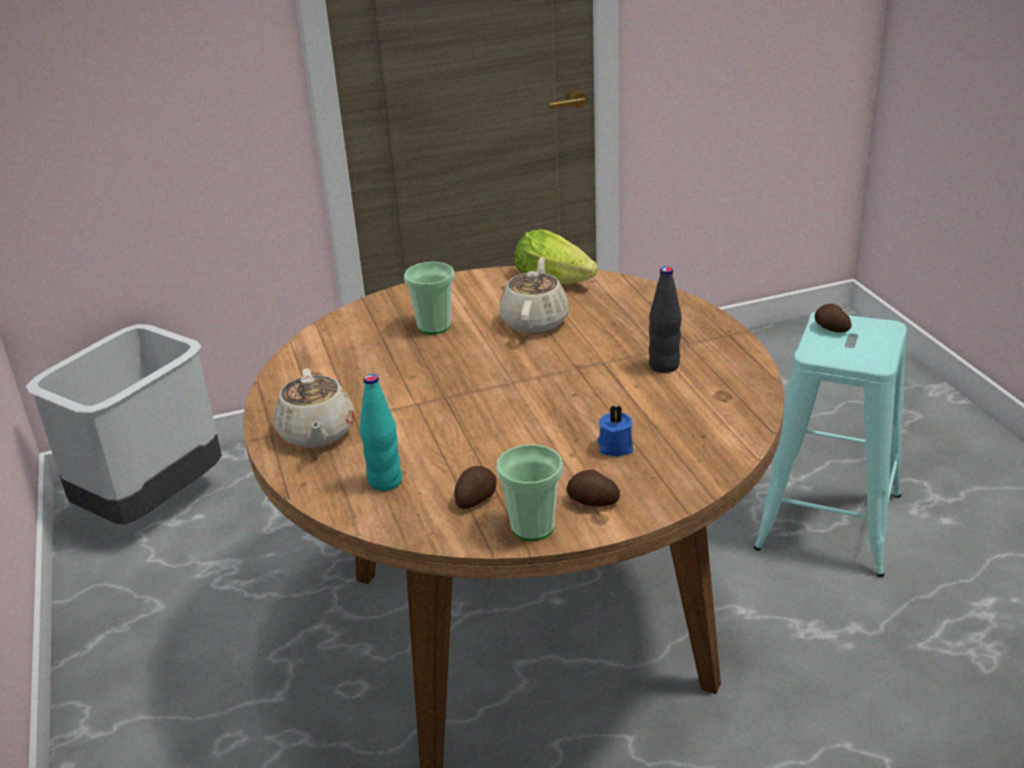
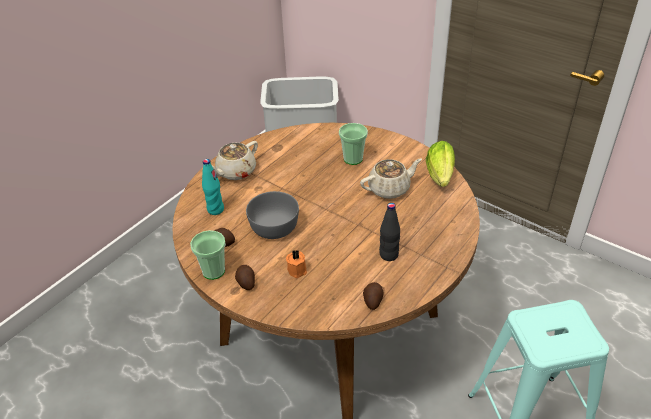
camera: 55 degrees right, 10 degrees up
blue candle [597,405,633,456] -> orange candle [286,250,307,278]
potato [815,304,852,333] -> potato moved to [363,282,383,310]
none -> grey bowl [246,191,299,239]

